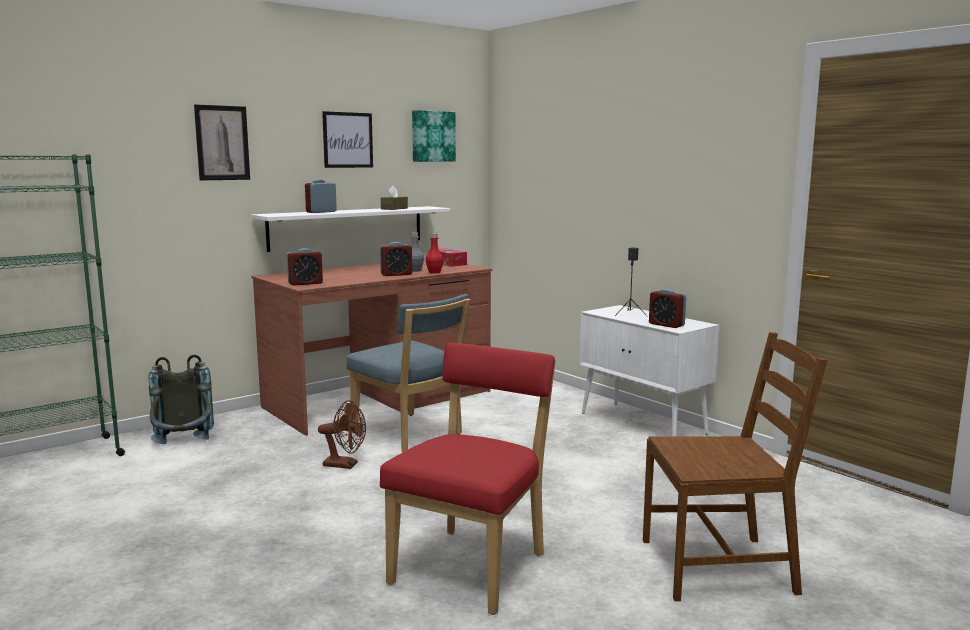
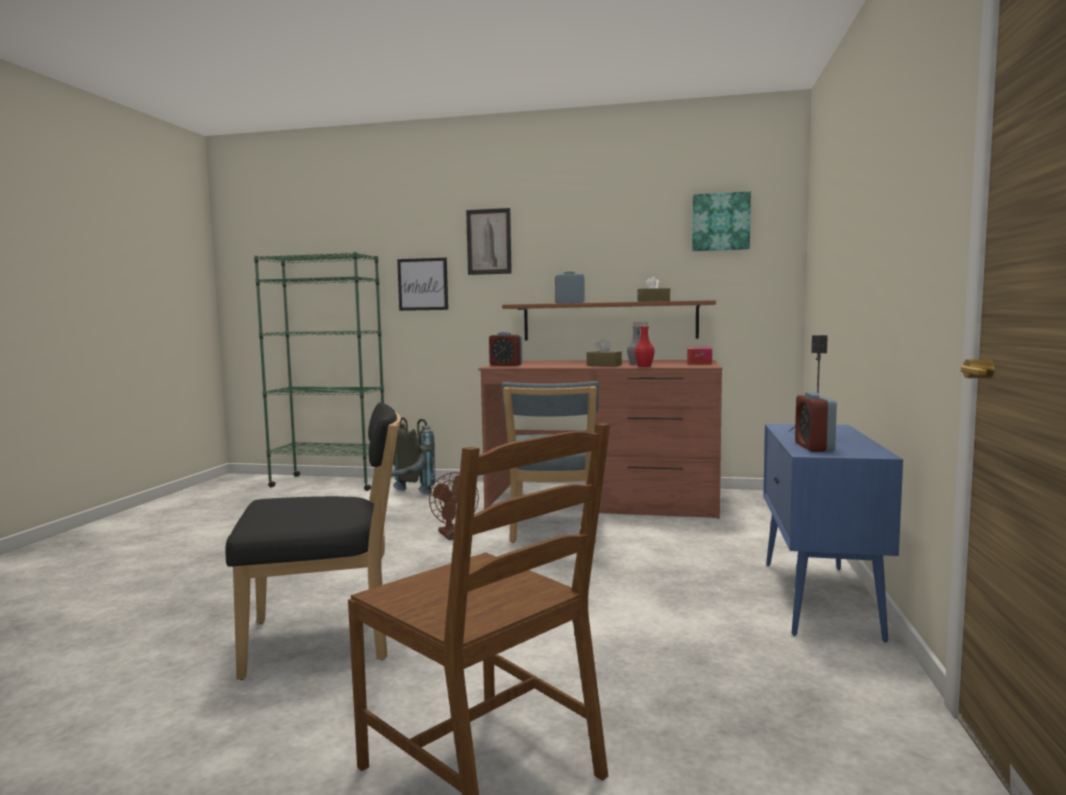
camera: 50 degrees right, 5 degrees down
white shelf [251,206,450,252] -> brown shelf [502,300,716,340]
picture [322,111,373,168] -> picture moved to [397,258,448,311]
alarm clock [380,242,412,276] -> brown tissue box [587,339,622,366]
red chair [380,342,556,615] -> black chair [225,402,401,680]
white cabinet [579,305,719,437] -> blue cabinet [763,424,903,642]

